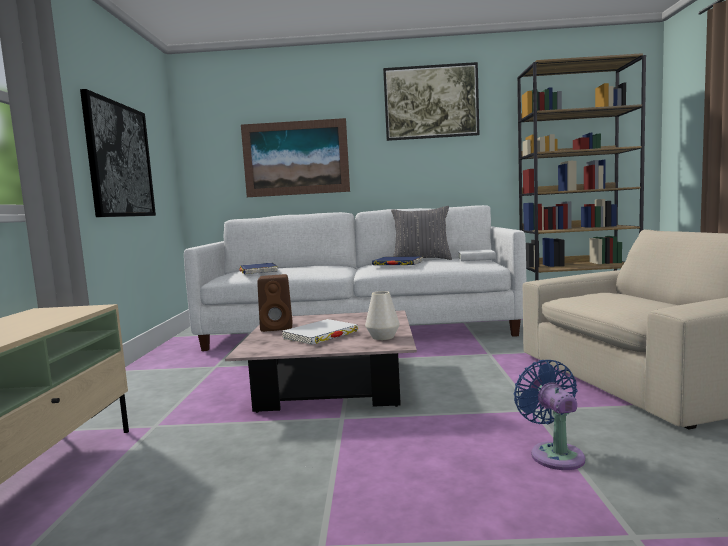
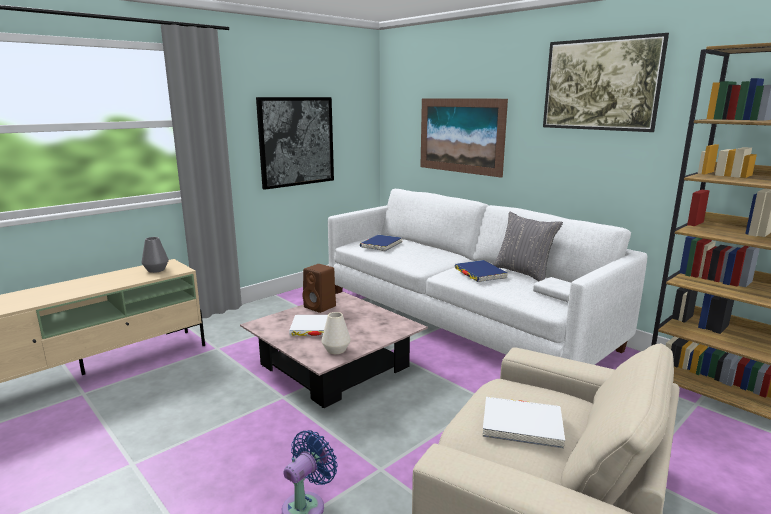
camera: 45 degrees right, 10 degrees up
none -> grey vase [141,237,169,273]
none -> white book [483,397,565,449]

